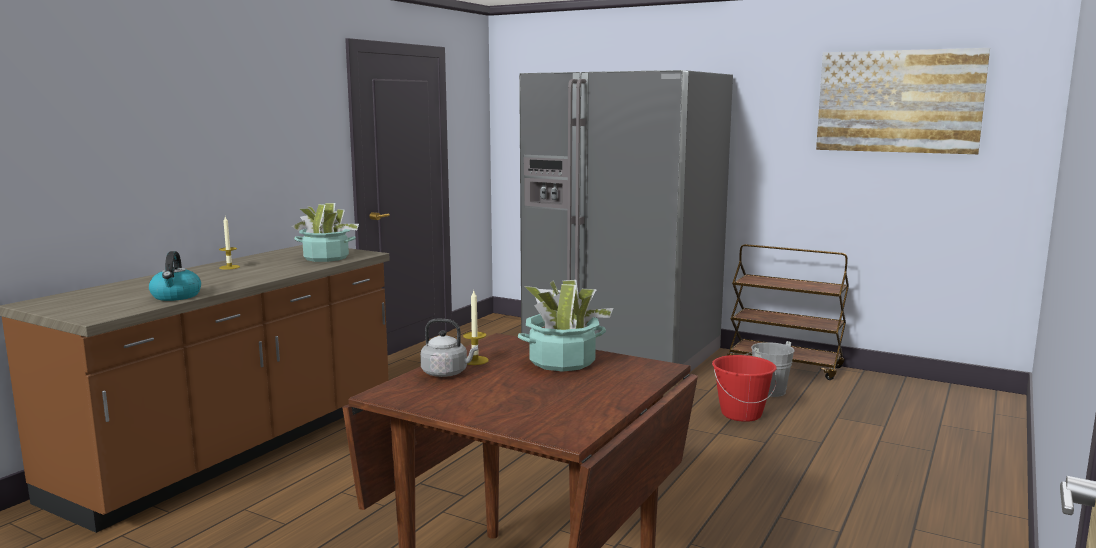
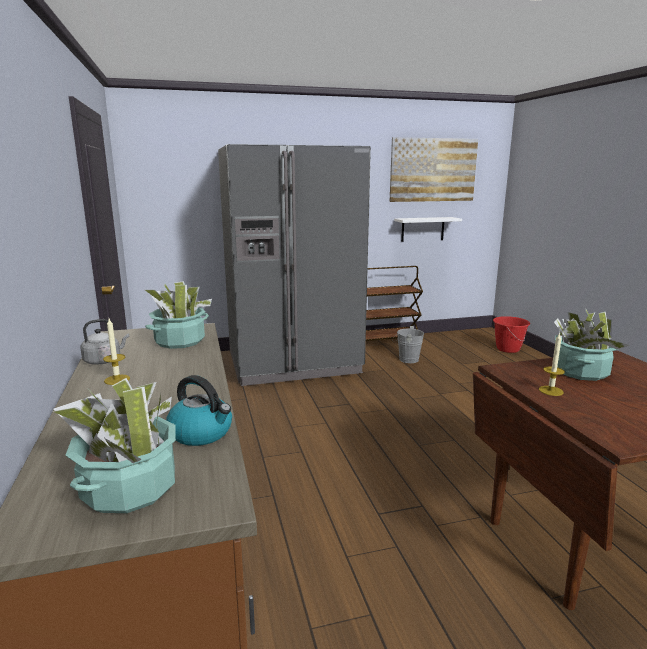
camera: 45 degrees left, 5 degrees up
grey kettle [420,319,478,377] -> grey kettle moved to [80,319,129,365]
red bucket [712,355,777,422] -> red bucket moved to [493,316,530,353]
none -> potted plant [52,378,176,513]
none -> white shelf [394,217,462,242]

